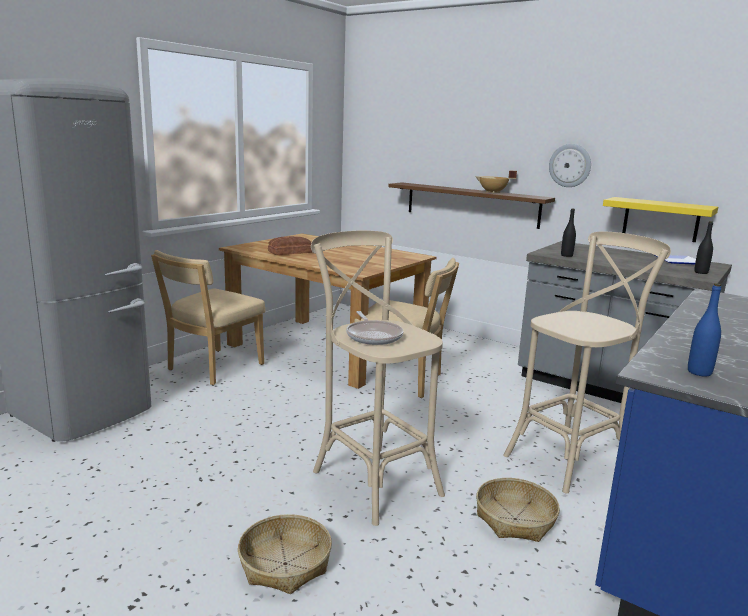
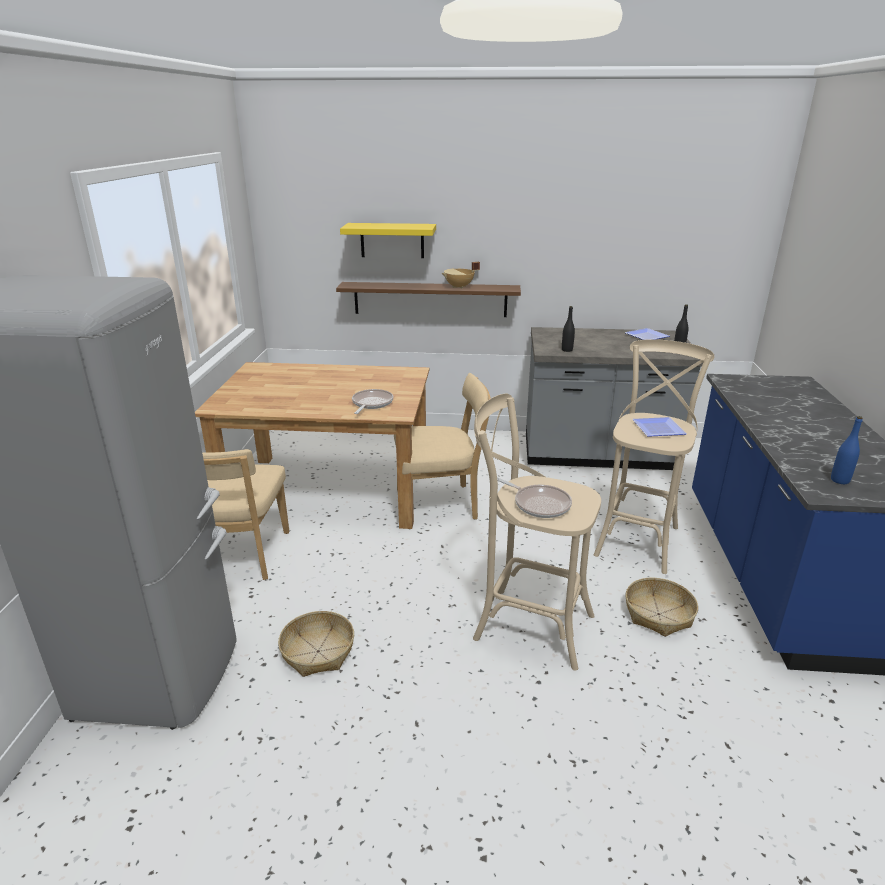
camera: 30 degrees left, 10 degrees up
basket [238,514,332,594] -> basket moved to [278,611,354,677]
bread [268,236,312,255] -> none
wall clock [549,144,591,187] -> none
yellow shelf [603,197,718,242] -> yellow shelf moved to [340,223,436,258]
none -> frying pan [352,389,393,414]
none -> plate [632,417,686,437]

